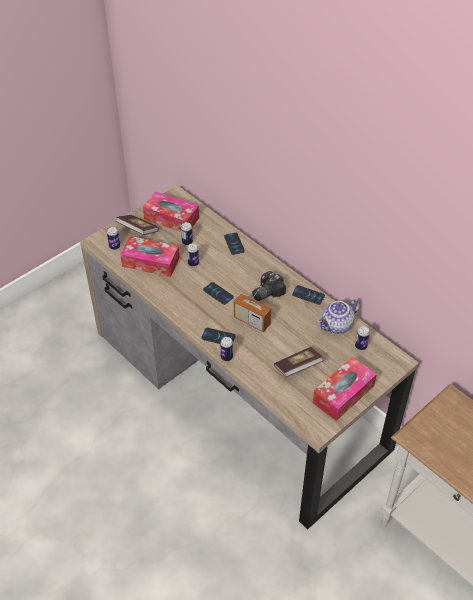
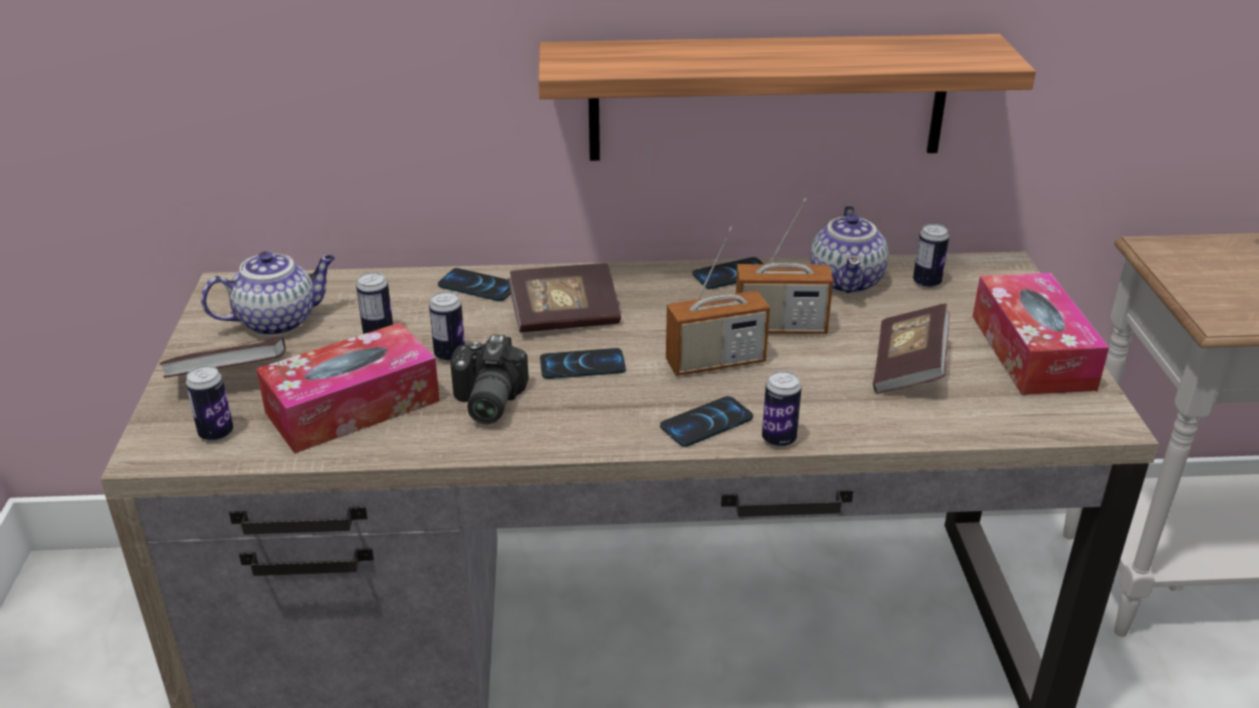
camera: 50 degrees left, 15 degrees down
tissue box [143,191,199,232] -> teapot [201,251,335,336]
camera [252,271,286,301] -> camera moved to [450,334,529,424]
none -> book [508,263,621,332]
none -> shelf [538,34,1036,161]
none -> radio [736,198,833,334]

